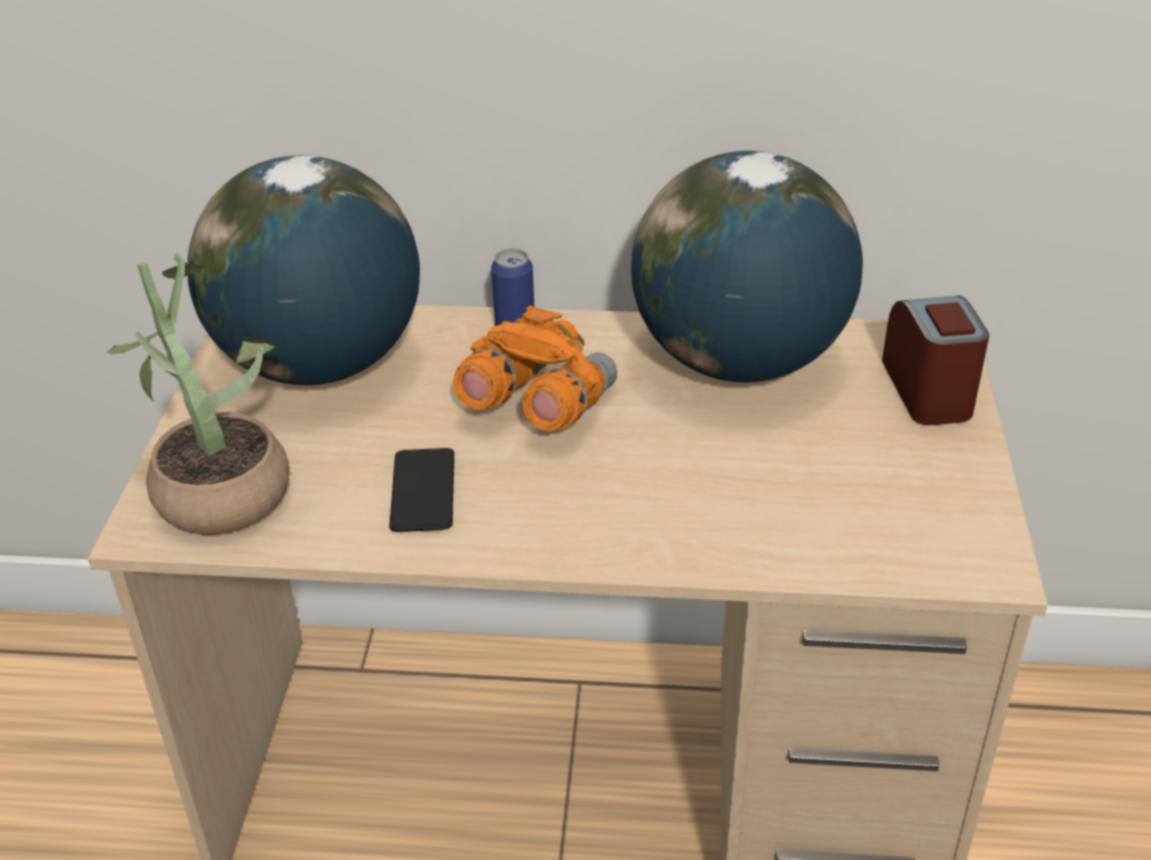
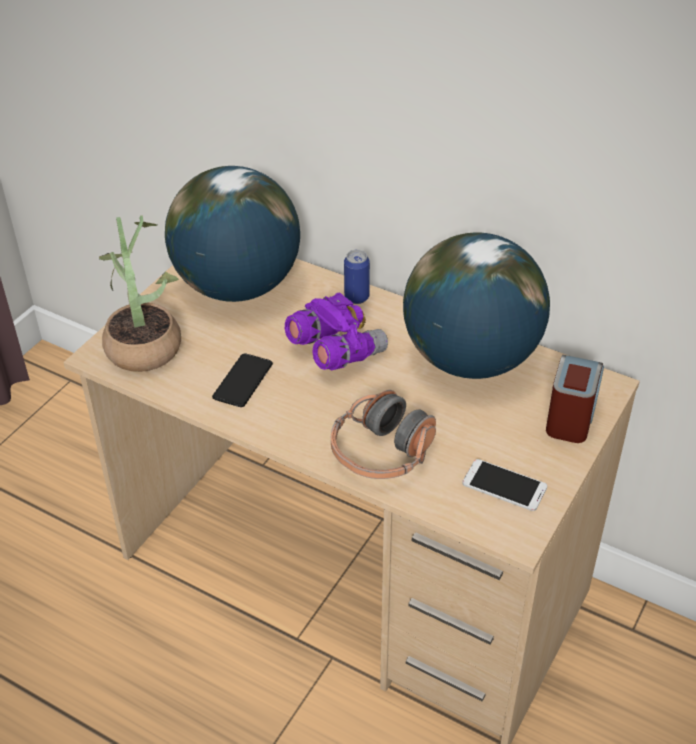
camera: 25 degrees right, 5 degrees up
orange binoculars [453,306,617,431] -> purple binoculars [285,292,388,370]
none -> headphones [331,390,436,479]
none -> phone [462,459,547,511]

